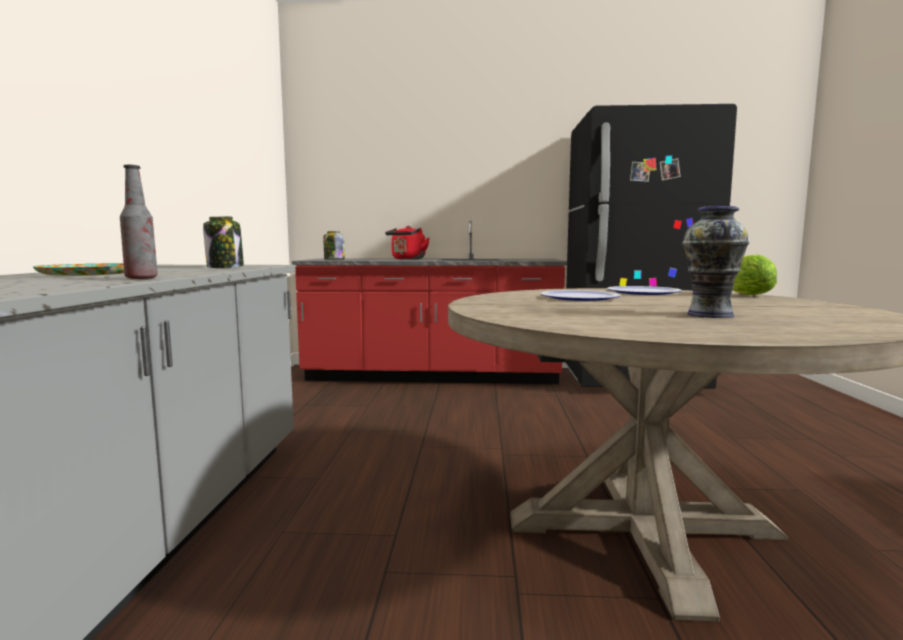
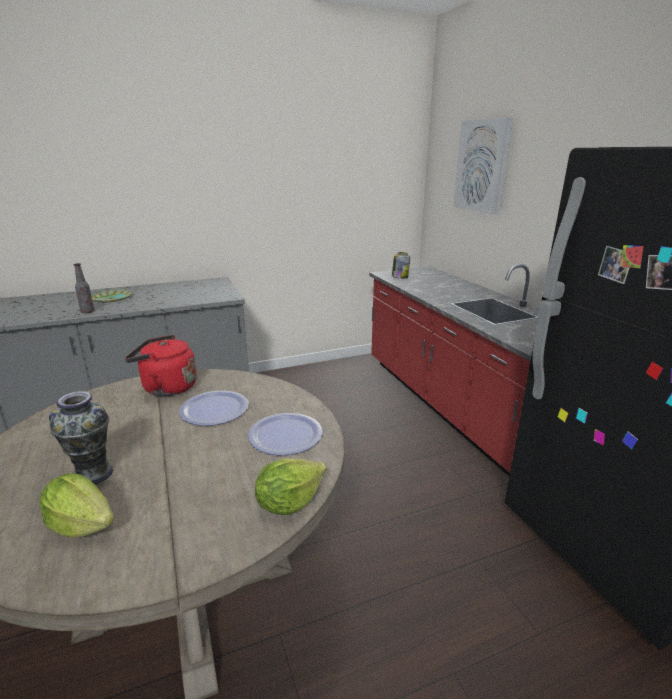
camera: 65 degrees right, 15 degrees up
jar [203,216,244,268] -> none
red kettle [385,226,430,260] -> red kettle moved to [125,335,197,396]
none -> lettuce [39,473,114,538]
none -> picture [453,117,513,215]

